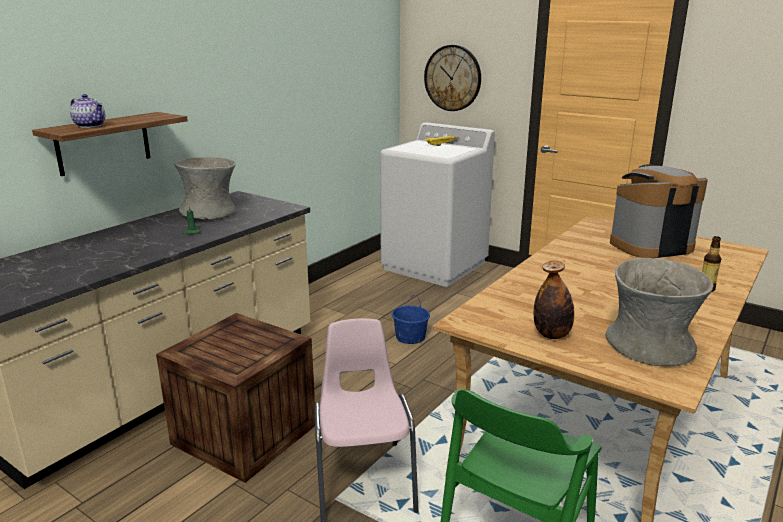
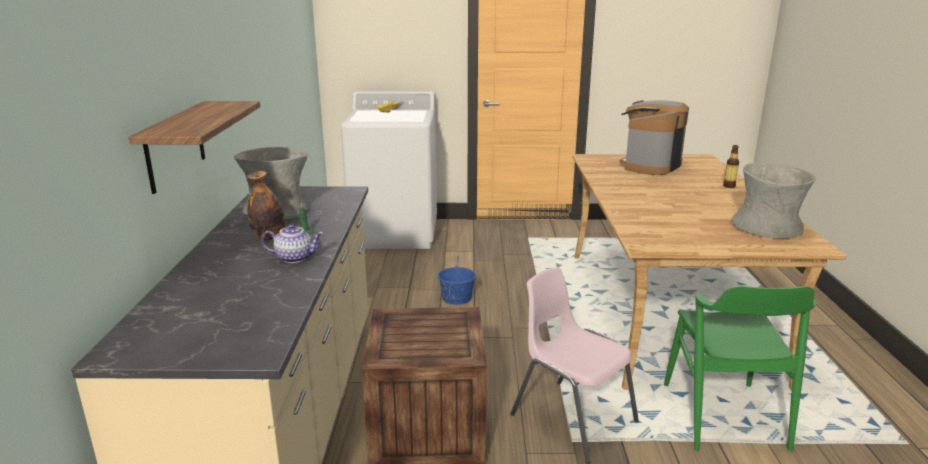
camera: 35 degrees left, 0 degrees up
teapot [70,94,105,128] -> teapot moved to [261,224,323,263]
wall clock [424,45,481,111] -> none
bottle [534,261,574,339] -> bottle moved to [247,171,285,240]

